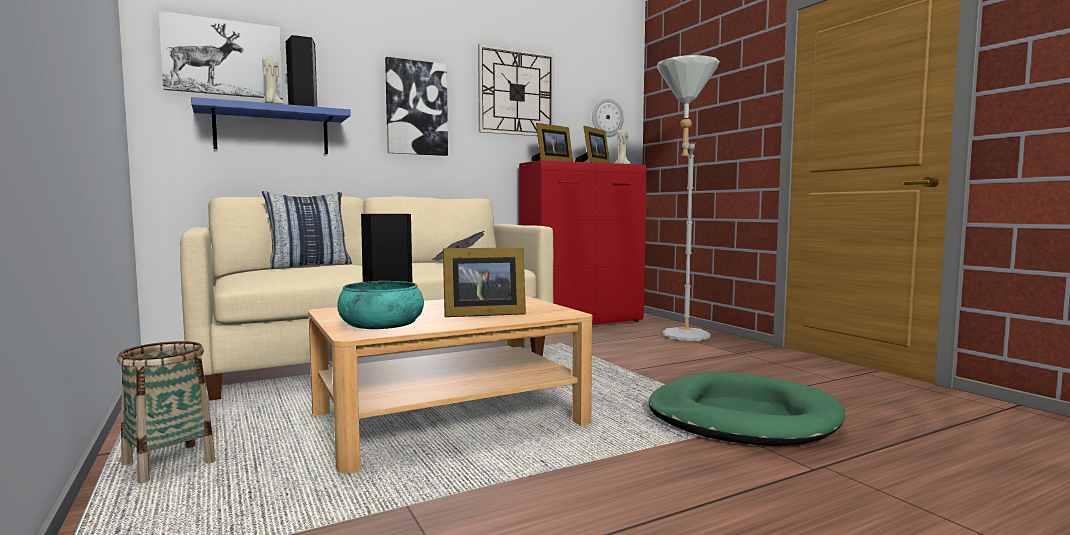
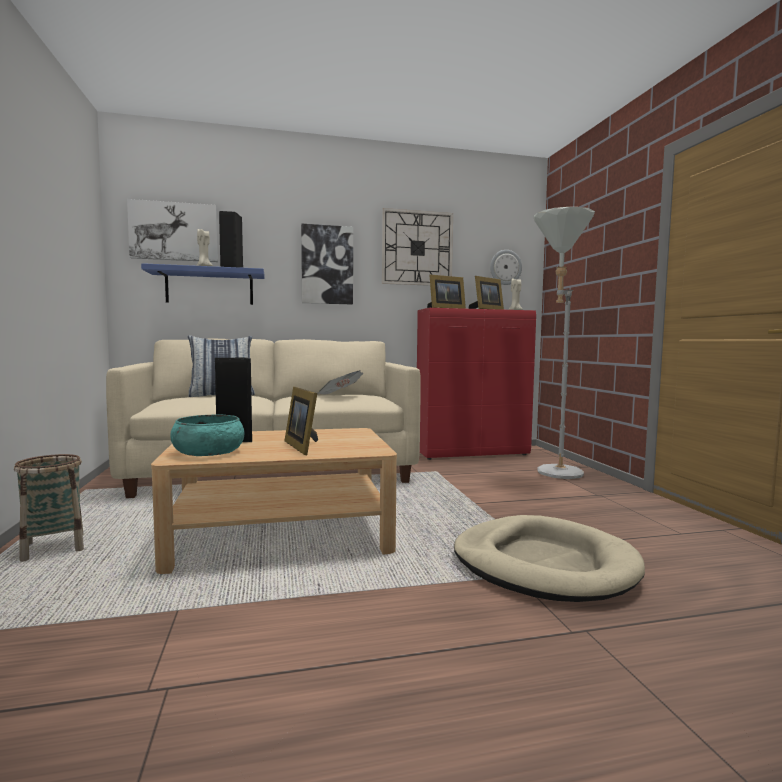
camera: 15 degrees right, 0 degrees up
picture frame [443,247,526,317] -> picture frame turned 60 degrees clockwise [284,387,318,455]
green dog bed [648,372,845,446] -> beige dog bed [454,515,645,602]

